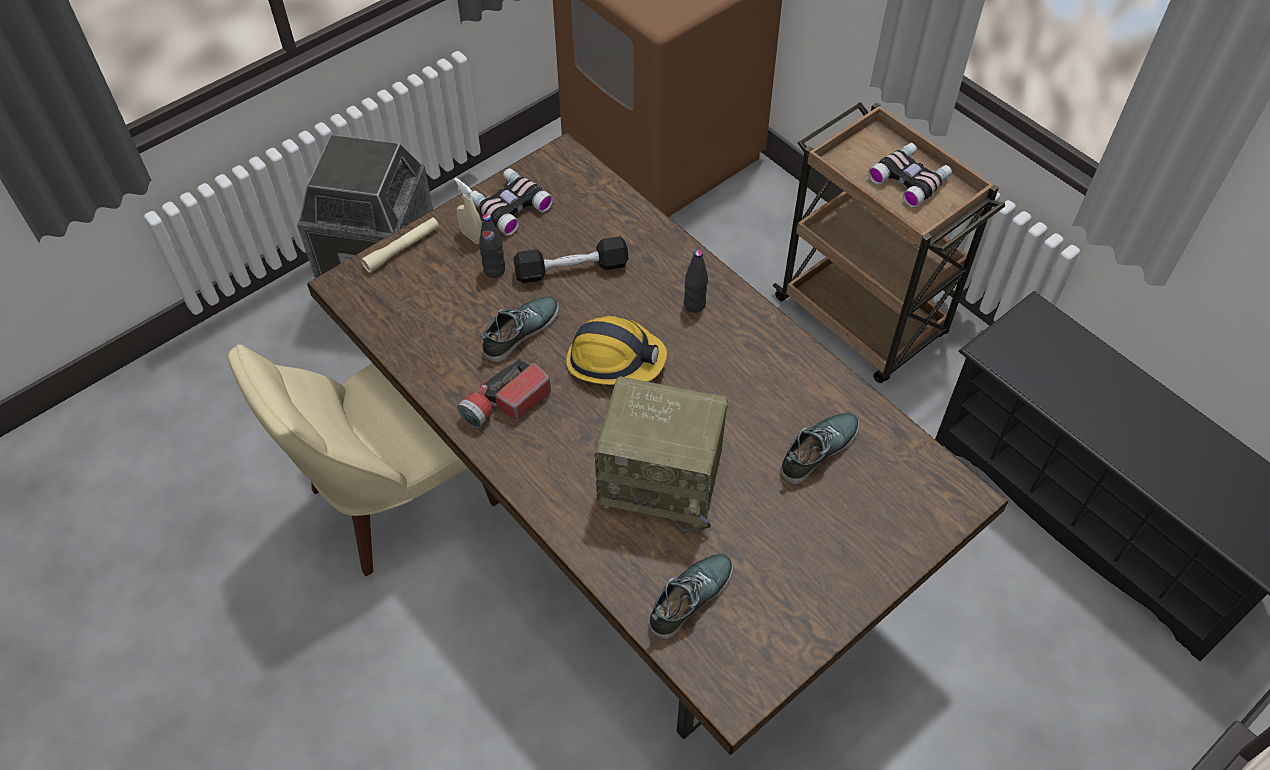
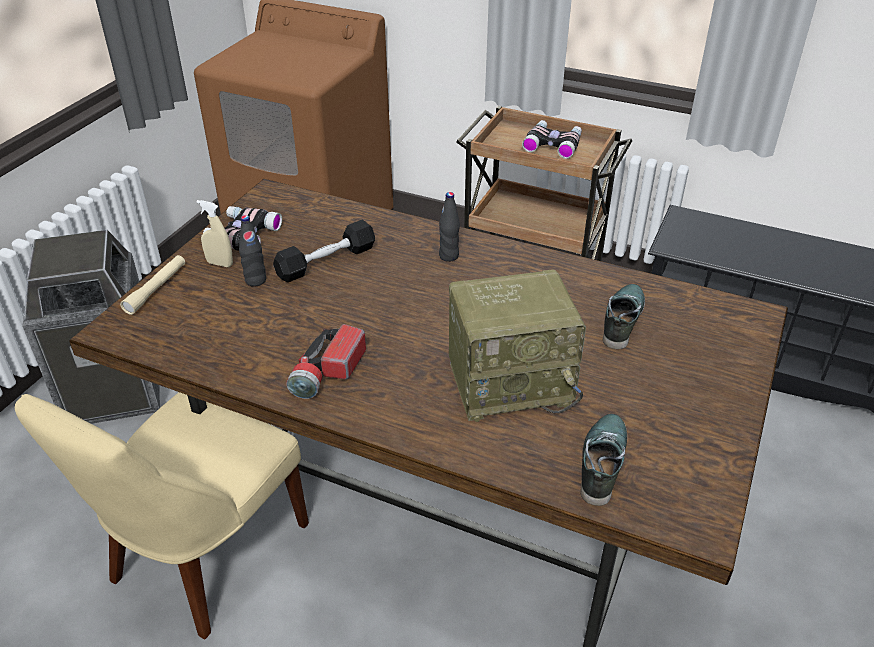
camera: 25 degrees left, 15 degrees down
shoe [481,296,559,362] -> none
hard hat [566,316,667,385] -> none

